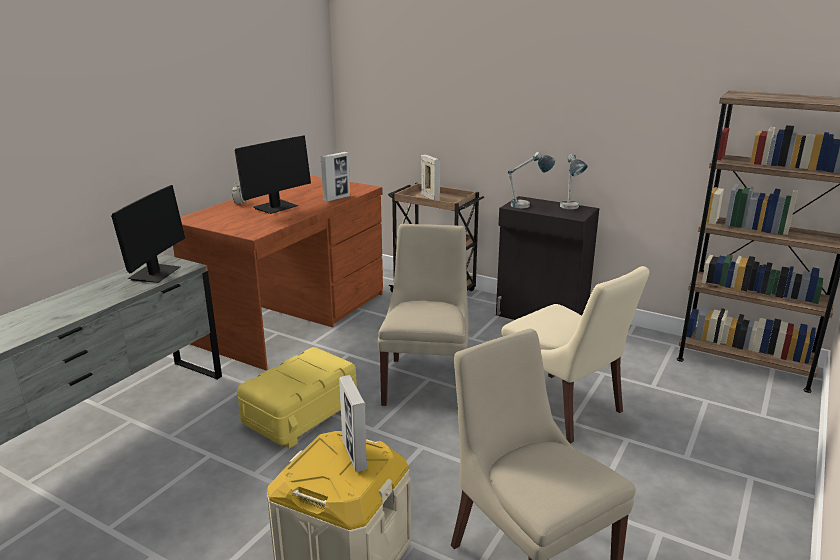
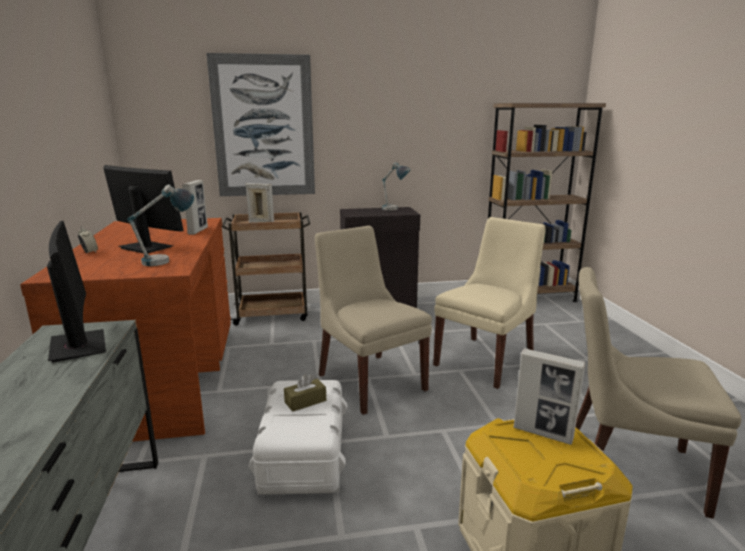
camera: 40 degrees left, 5 degrees down
monitor [235,135,311,214] -> monitor turned 60 degrees counterclockwise [103,165,184,254]
yellow storage box [237,347,357,449] -> white storage box [248,380,347,495]
beige chair [501,266,649,444] -> beige chair turned 60 degrees counterclockwise [433,217,546,389]
table lamp [508,152,555,208] -> table lamp moved to [127,185,194,266]
none -> picture [206,53,315,196]
none -> brown tissue box [284,374,326,412]

